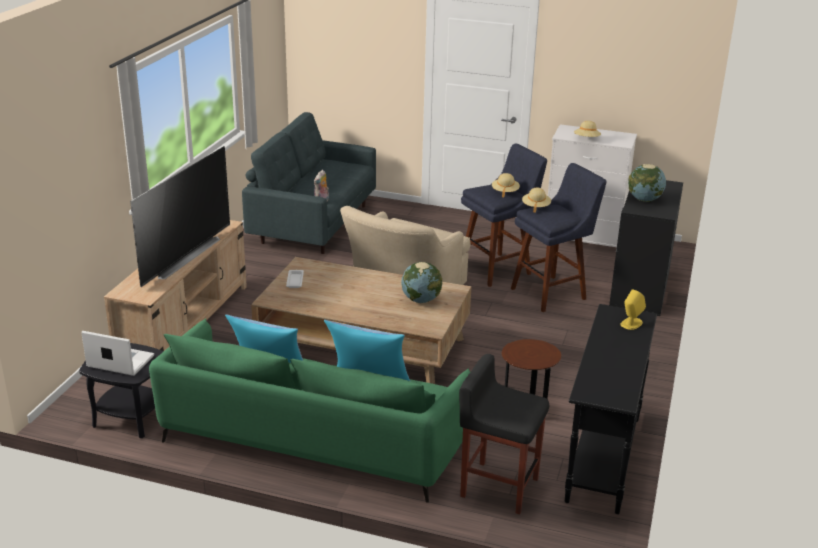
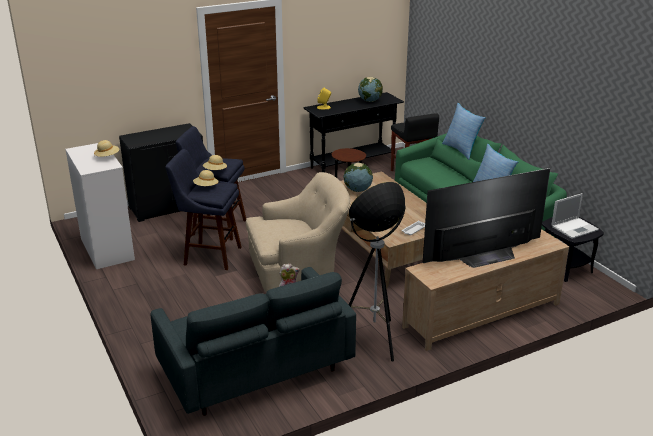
camera: 135 degrees left, 0 degrees up
laptop [81,331,154,376] -> laptop turned 90 degrees counterclockwise [551,193,599,239]
globe [628,164,666,202] -> globe moved to [358,77,383,102]
none -> floor lamp [349,182,406,362]

